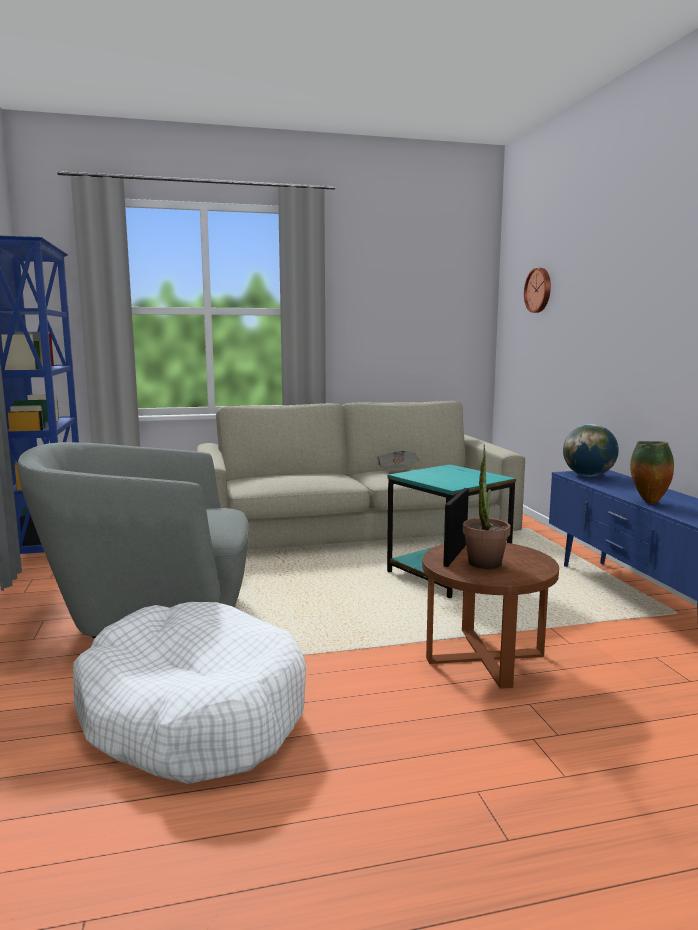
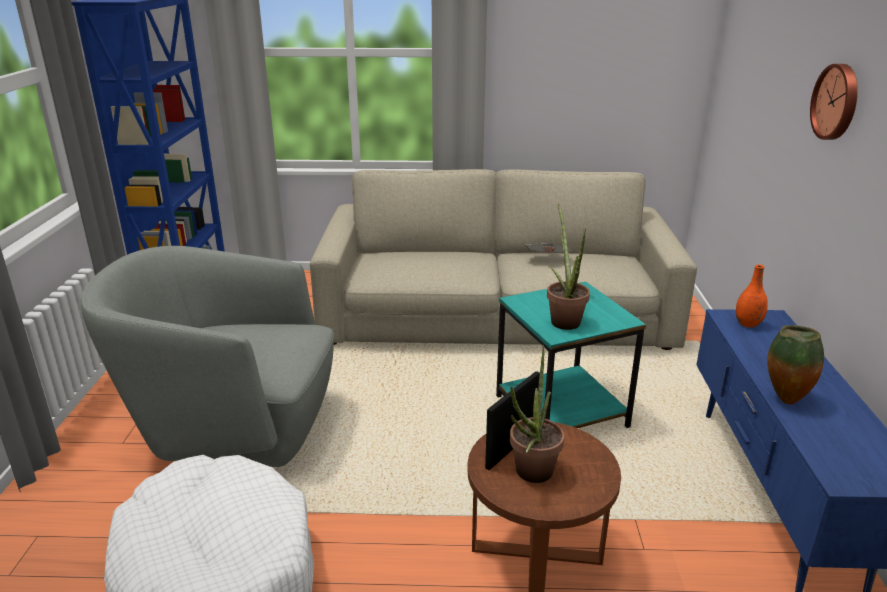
camera: 15 degrees right, 15 degrees up
wall clock [524,268,551,313] -> wall clock moved to [810,64,858,140]
globe [563,424,619,476] -> orange vase [736,264,768,328]
none -> potted plant [547,204,590,330]

